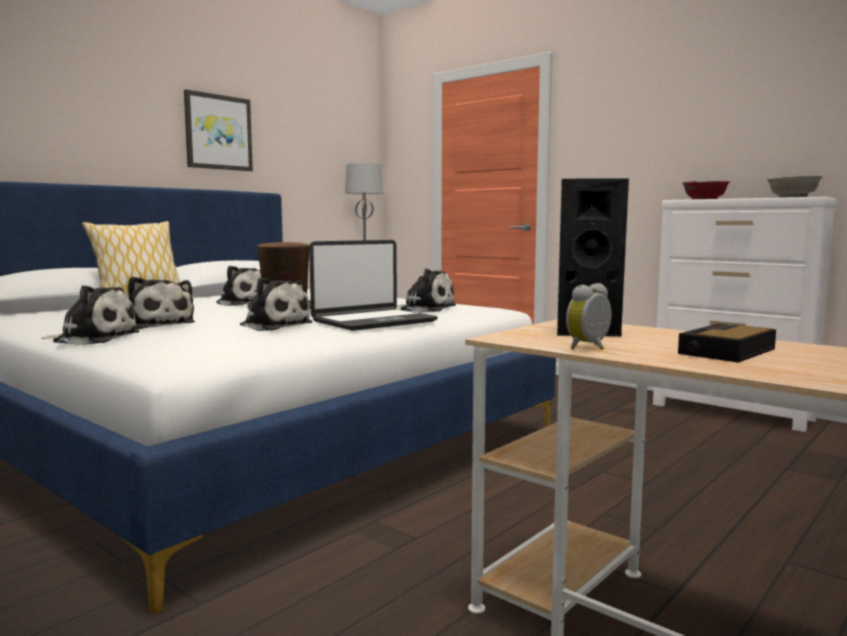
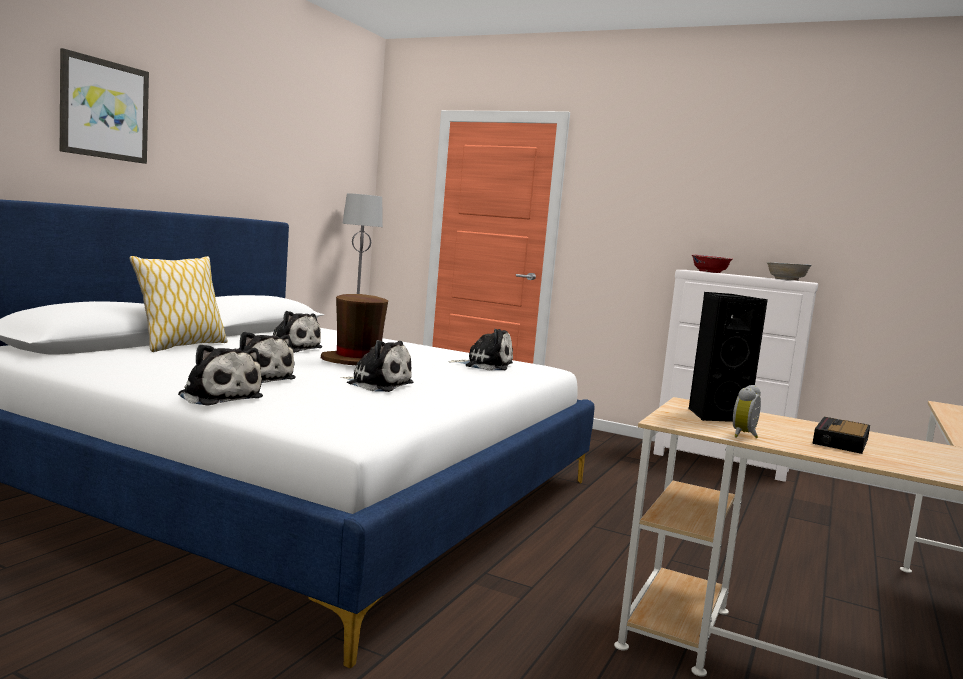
camera: 15 degrees left, 0 degrees up
plush toy [42,285,140,345] -> plush toy turned 45 degrees clockwise [178,344,263,406]
picture [184,89,253,171] -> picture moved to [60,48,149,164]
laptop [309,240,438,331] -> none

